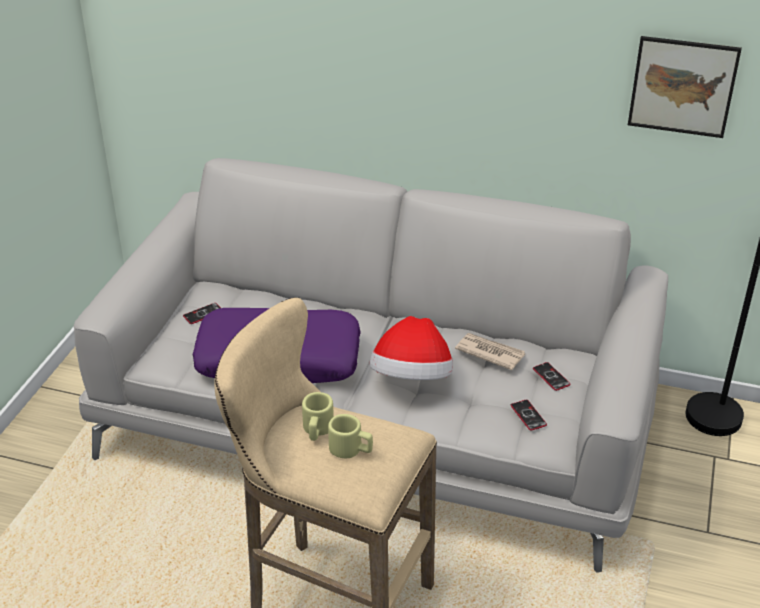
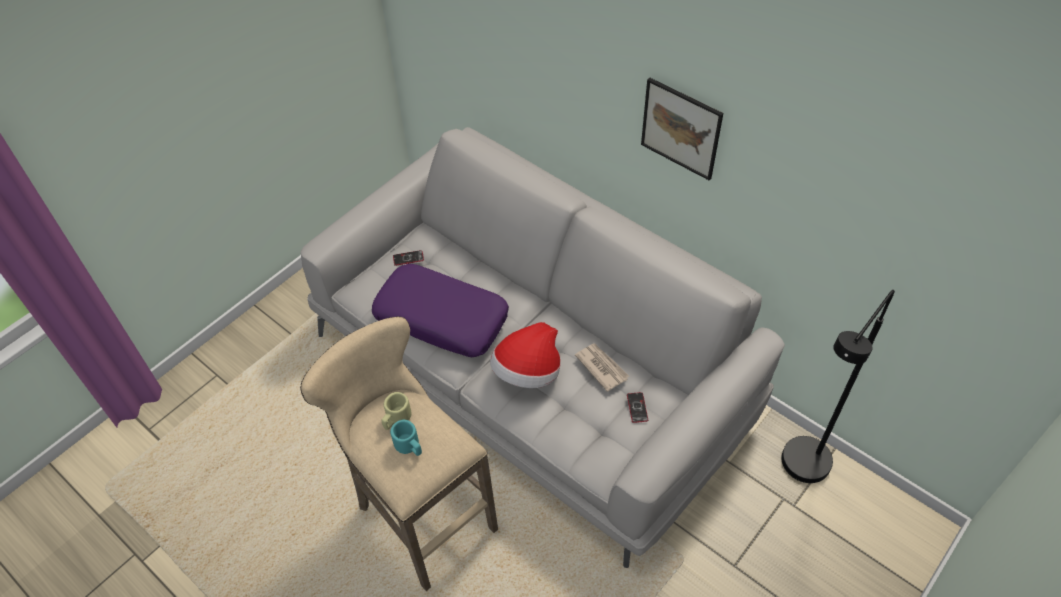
camera: 25 degrees right, 15 degrees up
beige mug [328,414,373,458] -> turquoise mug [390,420,422,456]
phone [511,400,547,431] -> none
picture [628,36,742,138] -> picture moved to [641,78,723,180]

